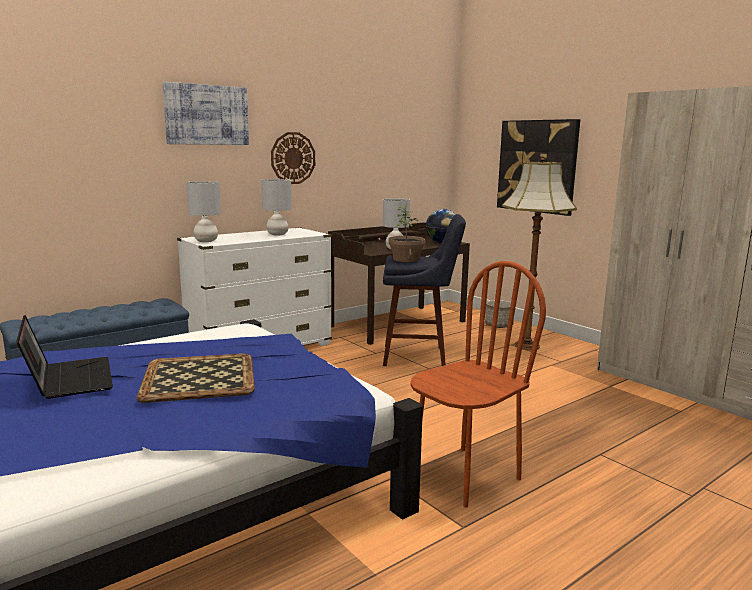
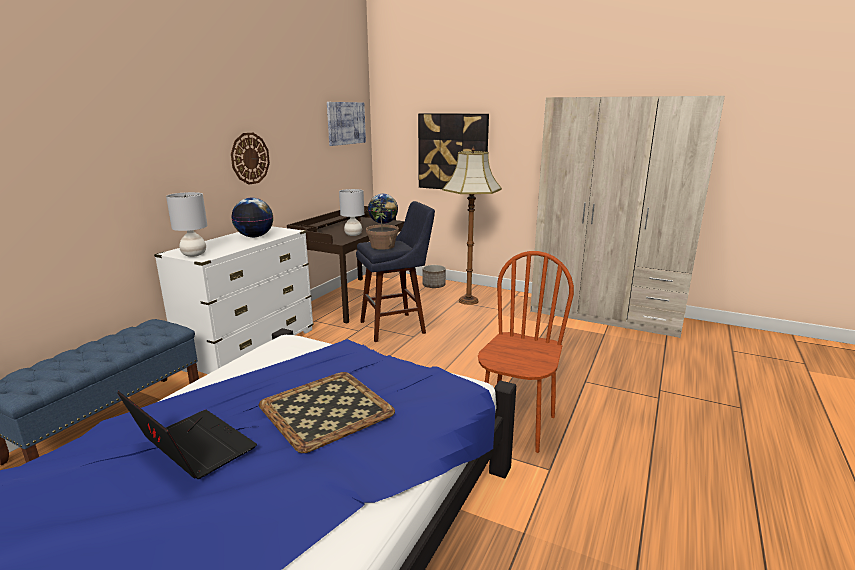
camera: 25 degrees left, 5 degrees up
picture [162,82,249,145] -> picture moved to [327,102,366,146]
grey table lamp [261,179,292,236] -> globe [232,198,273,237]

